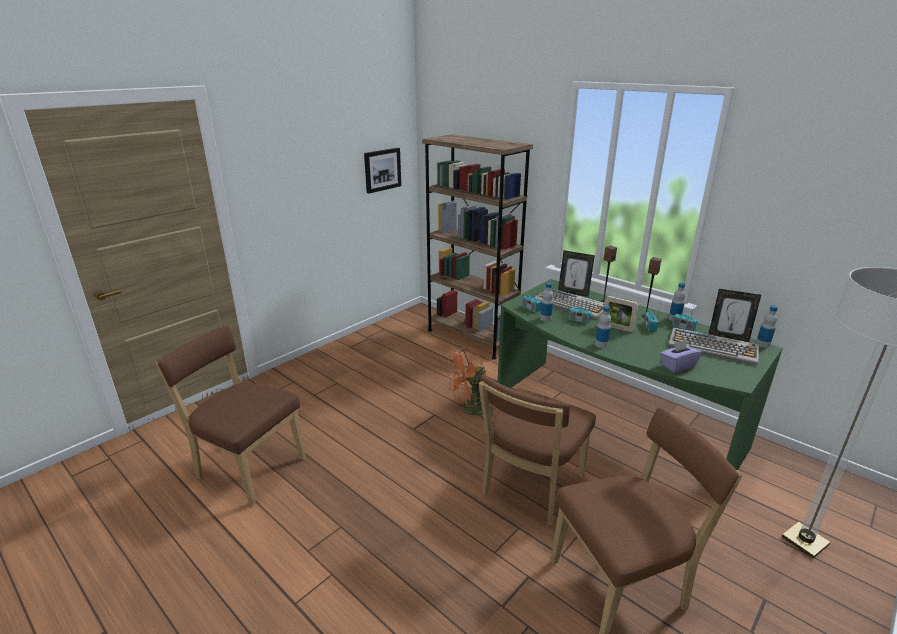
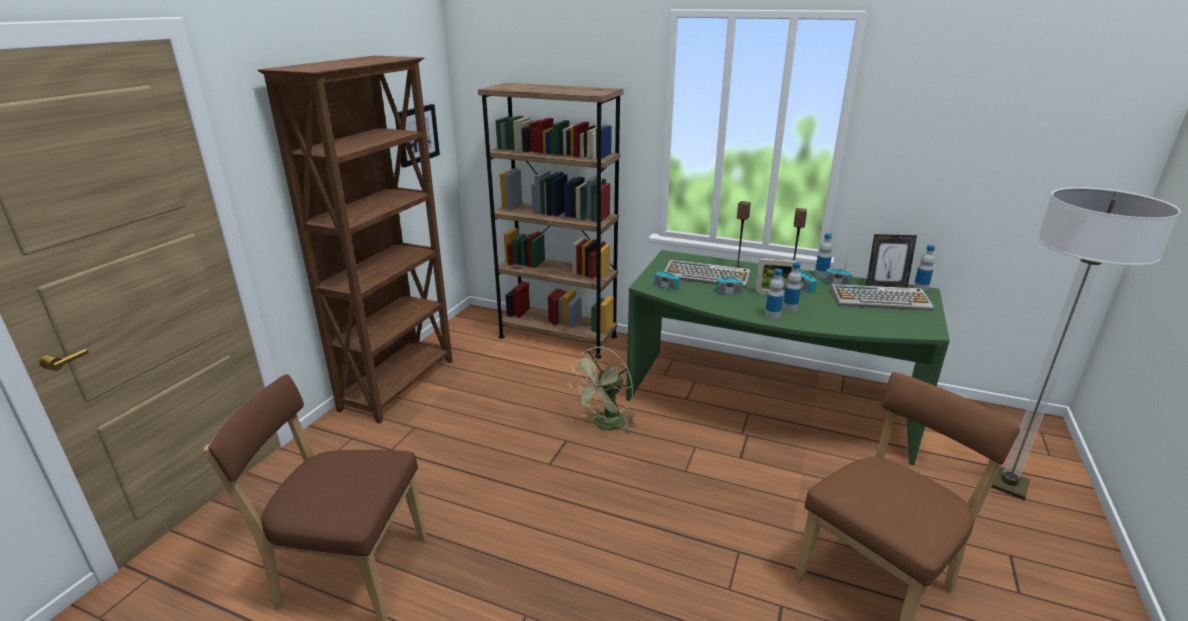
camera: 20 degrees left, 0 degrees up
orange fan [446,347,495,420] -> green fan [569,347,636,434]
brown chair [479,375,596,525] -> none
bottle [540,282,553,321] -> bottle moved to [783,262,802,312]
picture frame [558,250,595,297] -> none
purple tissue box [660,340,702,373] -> none
none -> brown bookcase [258,55,453,424]

